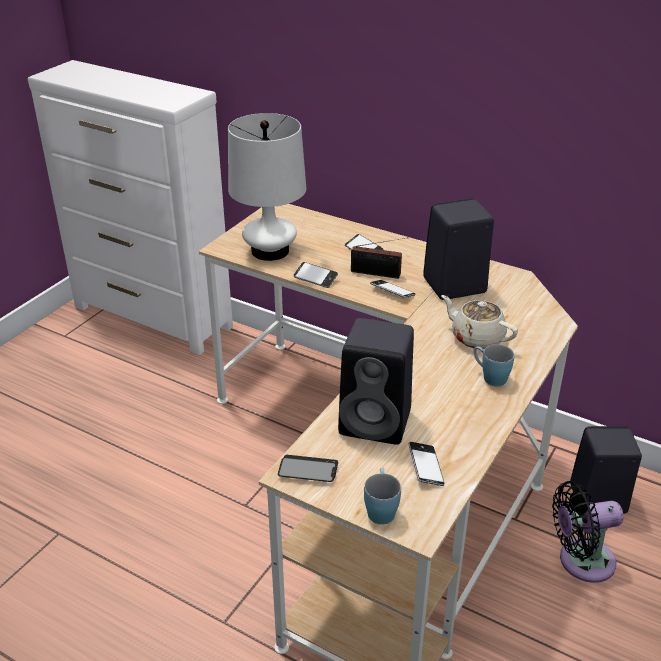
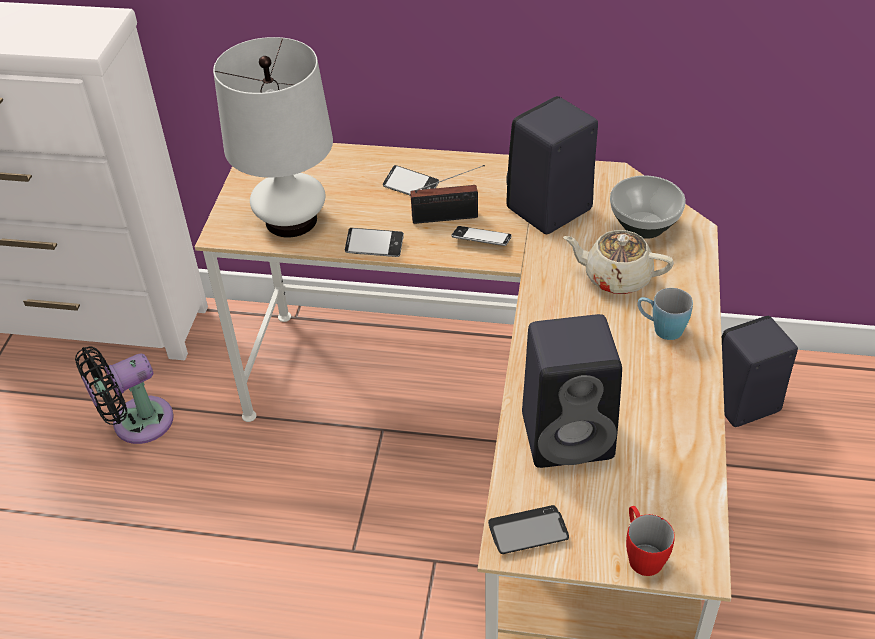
camera: 20 degrees left, 10 degrees up
blue mug [364,468,401,525] -> red mug [626,506,675,576]
phone [409,442,445,486] -> none
black fan [552,481,624,583] -> black fan moved to [75,346,174,444]
none -> bowl [610,175,686,239]

